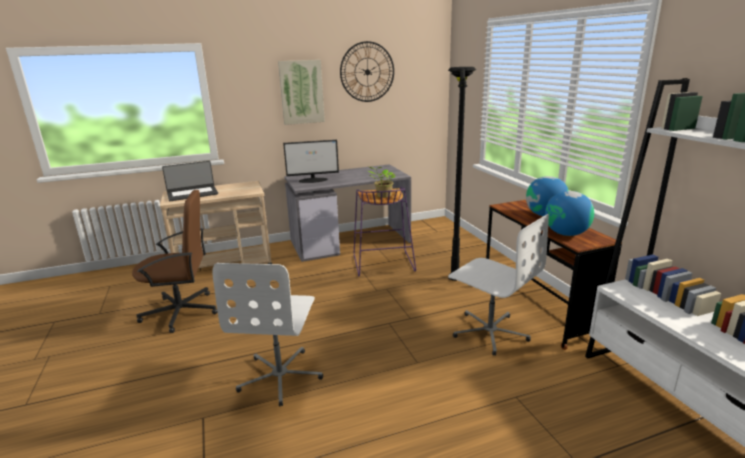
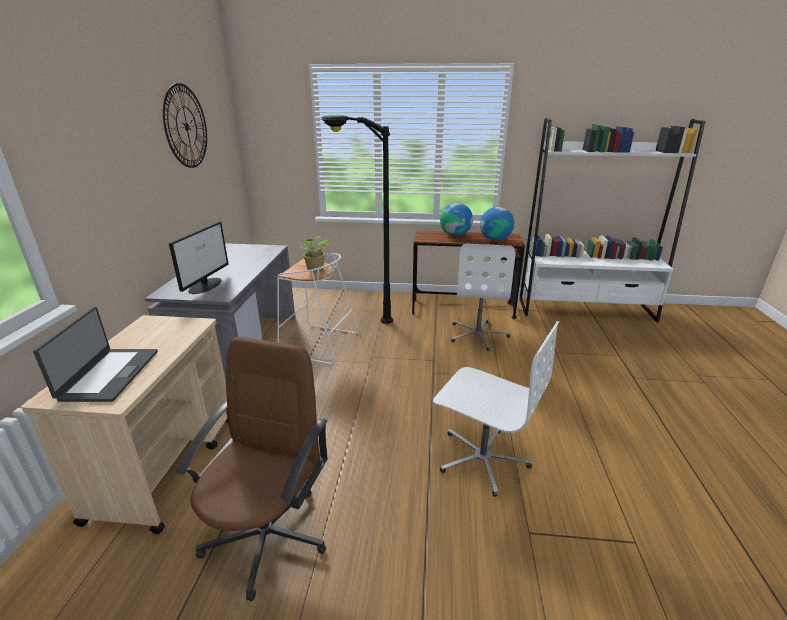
camera: 65 degrees left, 5 degrees up
picture [278,60,325,125] -> none
purple stool [354,187,416,277] -> white stool [277,253,359,365]
white office chair [448,214,549,356] -> white office chair turned 120 degrees clockwise [451,244,515,351]

